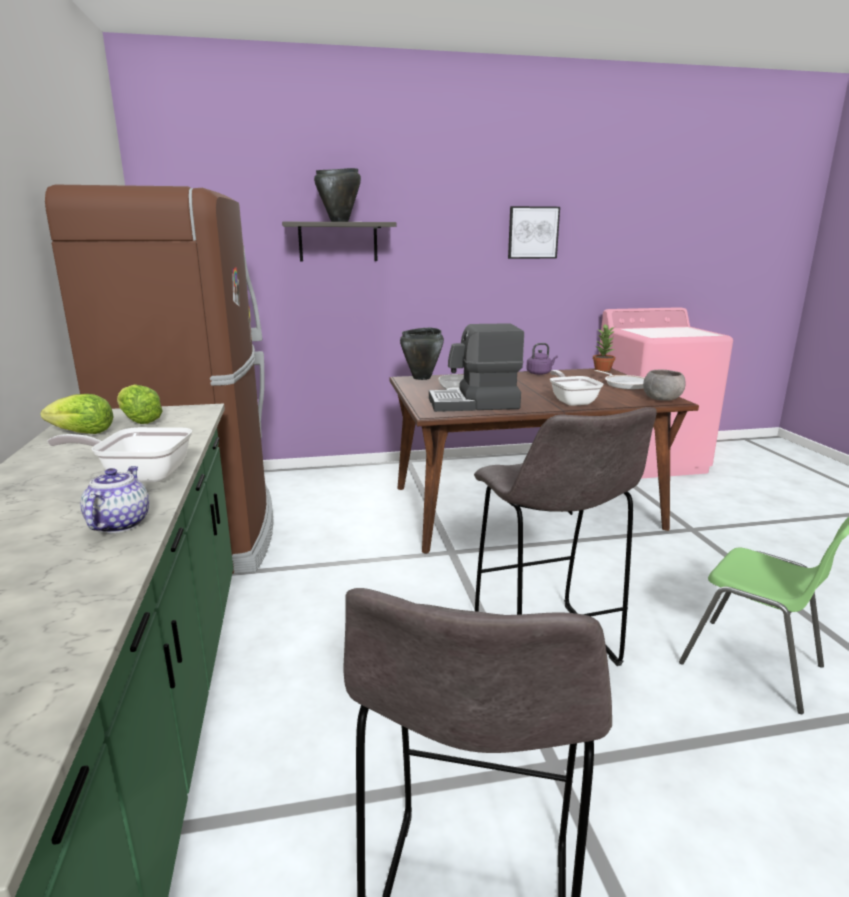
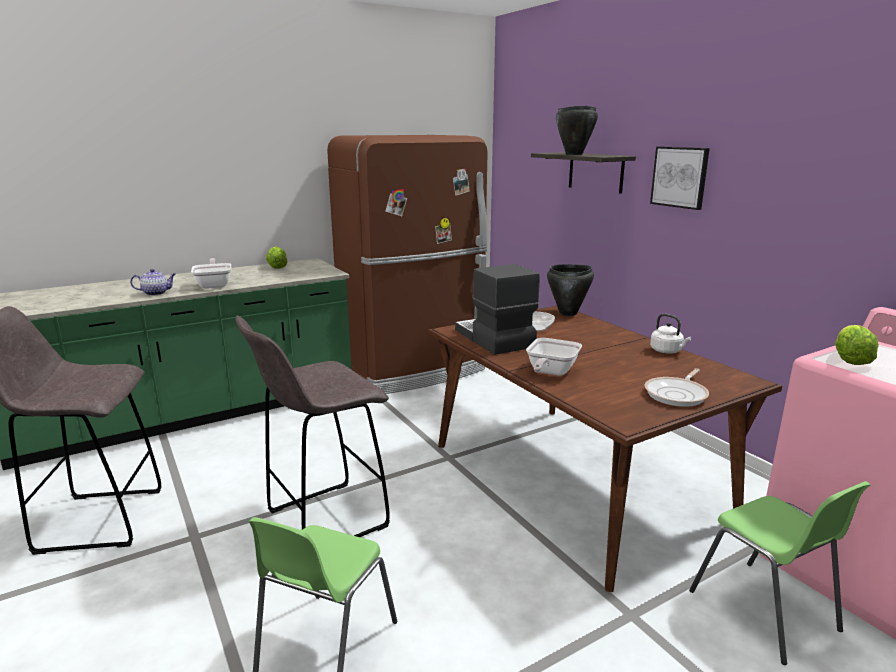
camera: 70 degrees right, 0 degrees up
lettuce [117,384,163,424] -> lettuce moved to [835,325,879,365]
picture [508,206,560,259] -> picture moved to [650,146,710,210]
purple kettle [526,343,558,375] -> white kettle [650,314,691,353]
frying pan [550,370,603,406] -> frying pan turned 150 degrees clockwise [526,338,582,376]
potted plant [593,325,616,371] -> none
grey bowl [643,370,685,401] -> none
none -> green chair [689,481,871,665]

